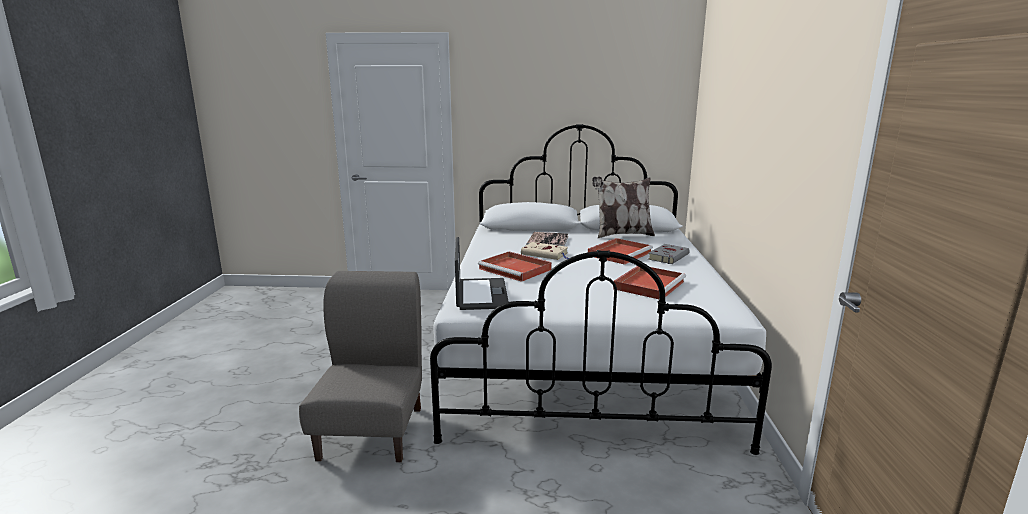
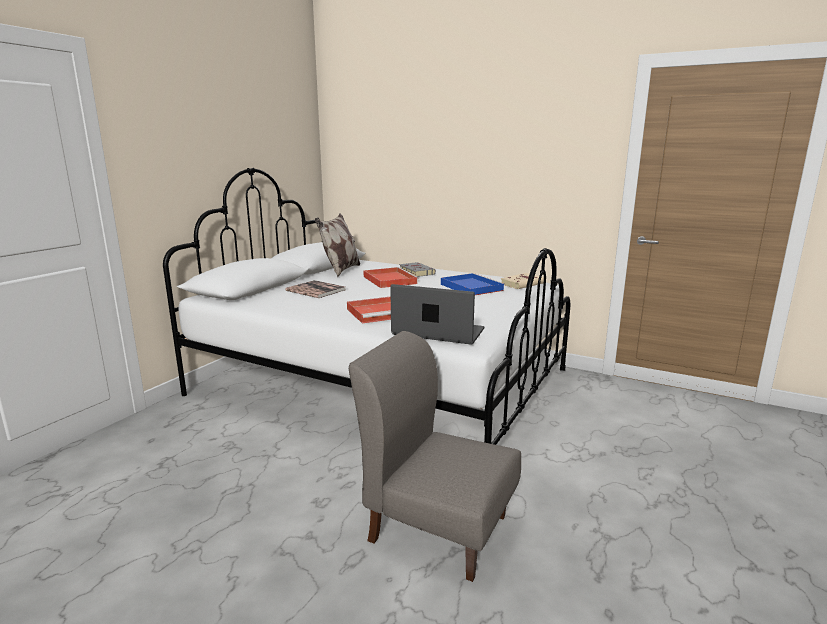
camera: 65 degrees left, 0 degrees up
beige book [521,242,569,260] -> beige book moved to [501,273,544,289]
red tray [613,266,686,299] -> blue tray [441,273,505,295]

